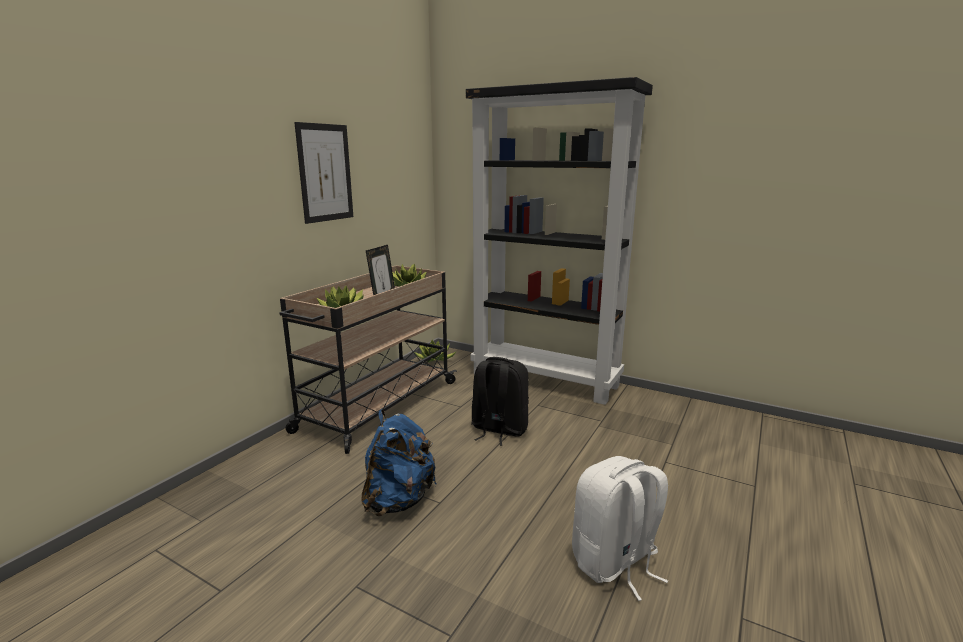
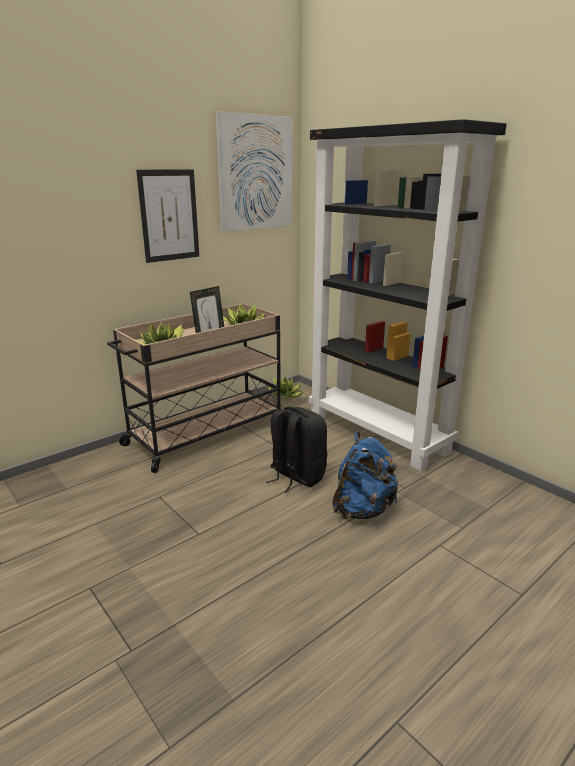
camera: 20 degrees right, 5 degrees up
blue backpack [361,409,436,516] -> blue backpack moved to [332,431,399,519]
white backpack [572,456,668,601] -> none
none -> picture [216,111,293,231]

